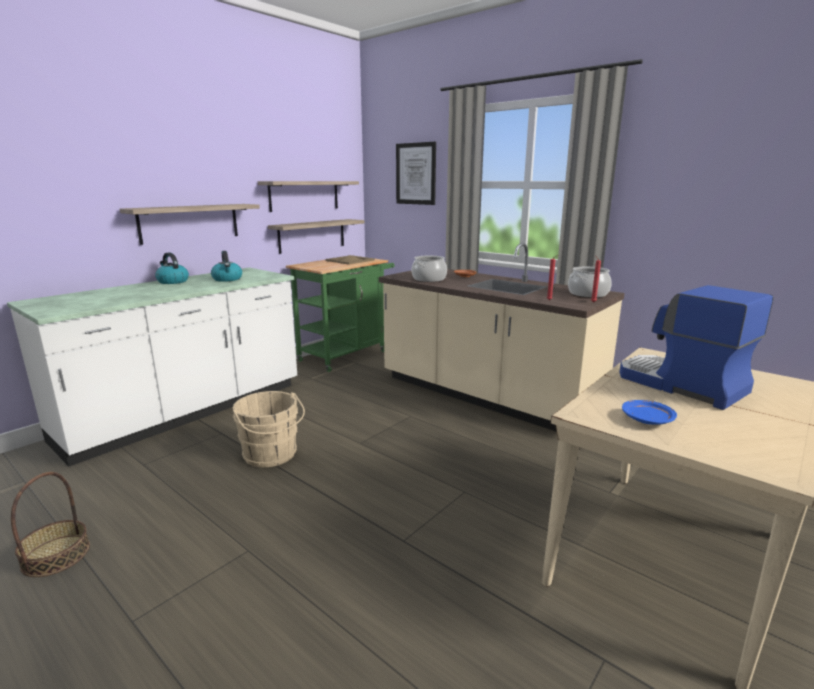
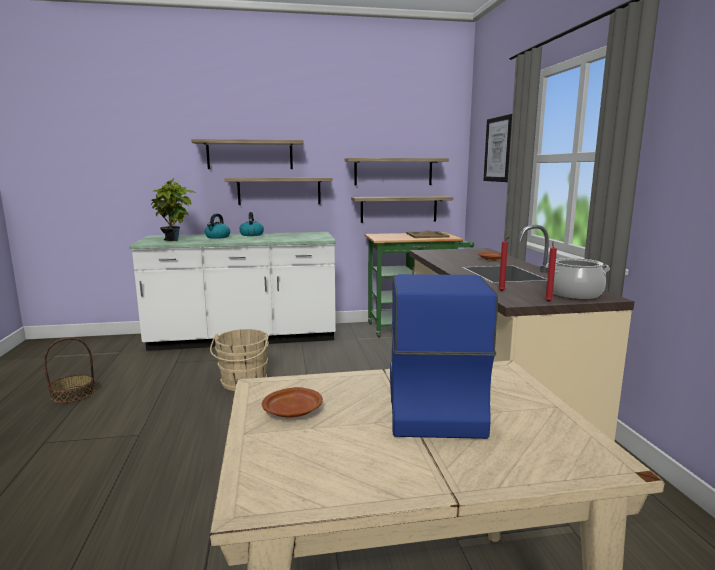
camera: 40 degrees right, 5 degrees down
kettle [211,251,242,282] -> kettle moved to [205,214,230,239]
cooking pot [412,256,447,282] -> none
blue plate [622,400,677,425] -> brown plate [262,387,323,418]
none -> potted plant [151,178,195,241]
none -> shelf [191,139,304,169]

